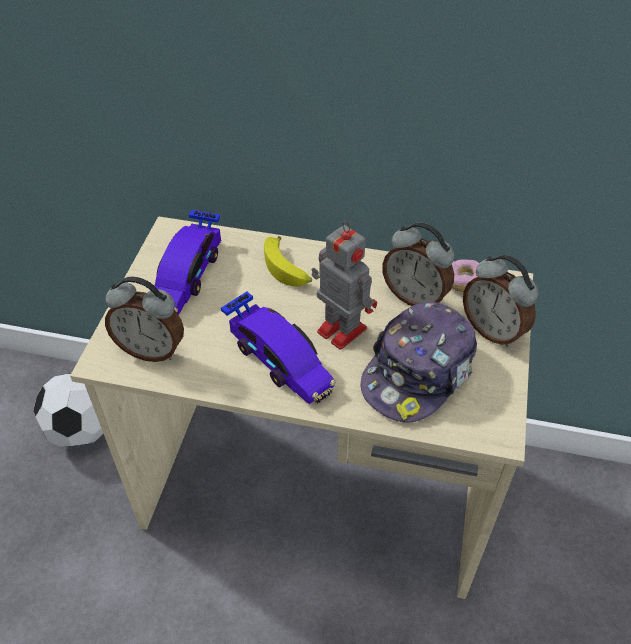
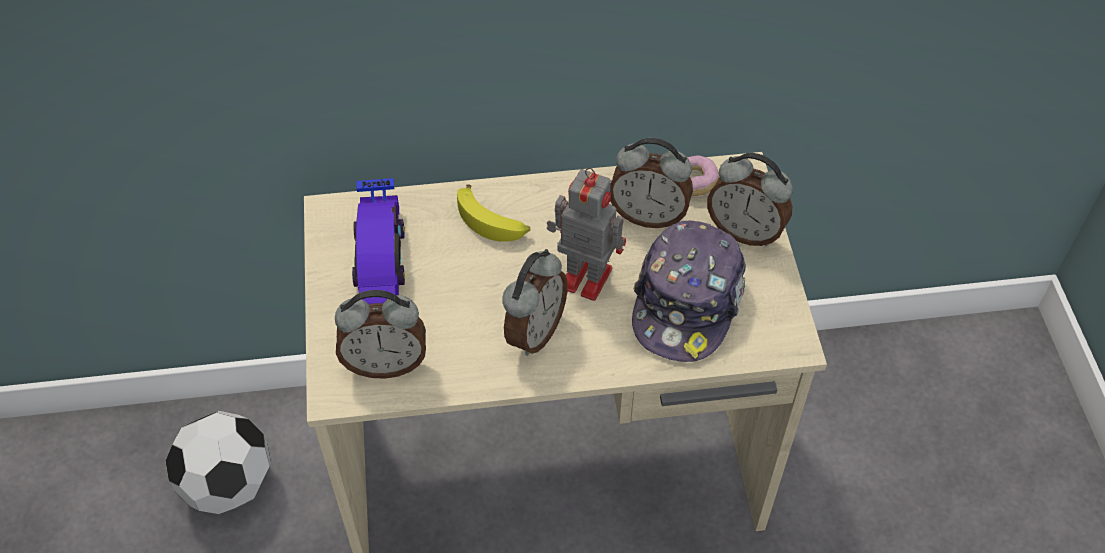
camera: 20 degrees left, 5 degrees up
toy car [221,292,336,404] -> alarm clock [502,249,568,356]

